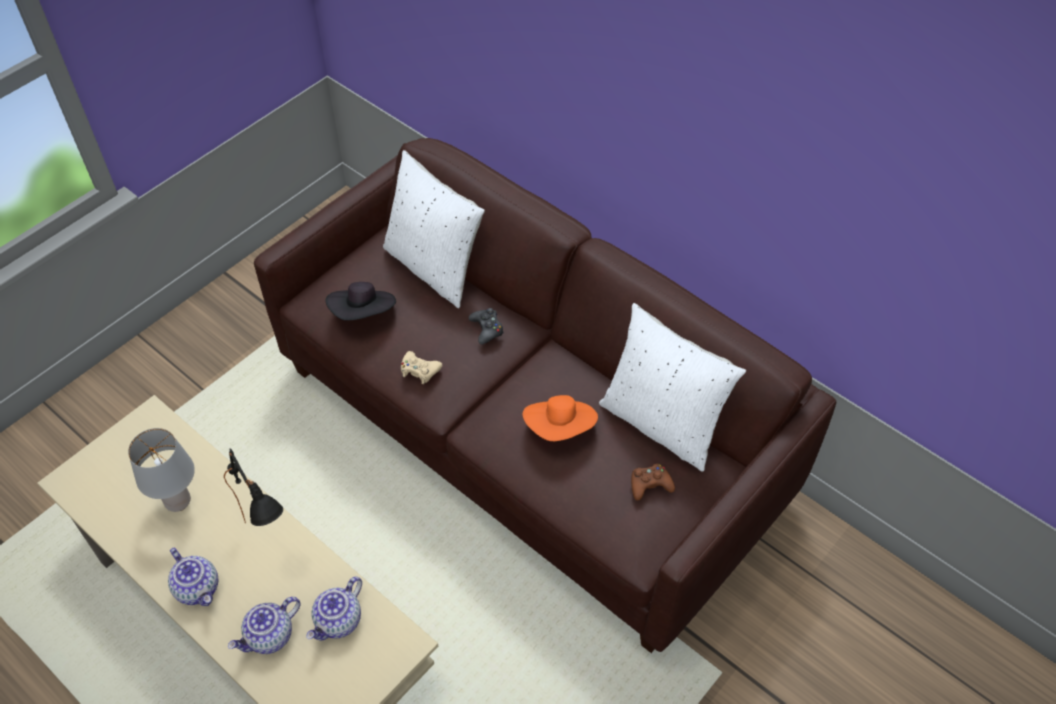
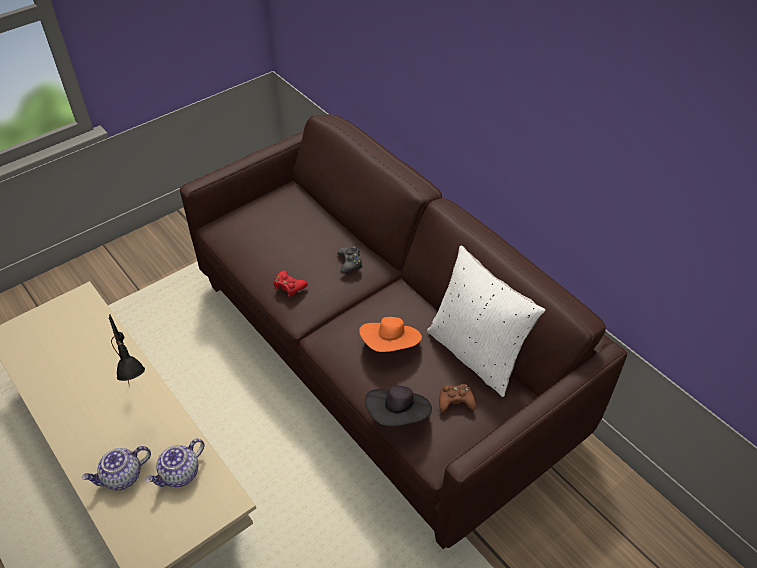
camera: 10 degrees right, 5 degrees down
grey table lamp [128,428,195,512] -> none
teapot [168,548,218,606] -> none
black hat [326,282,396,321] -> black hat moved to [365,386,432,426]
white pillow [383,150,485,308] -> none
beige game controller [401,351,443,384] -> red game controller [274,270,308,297]

